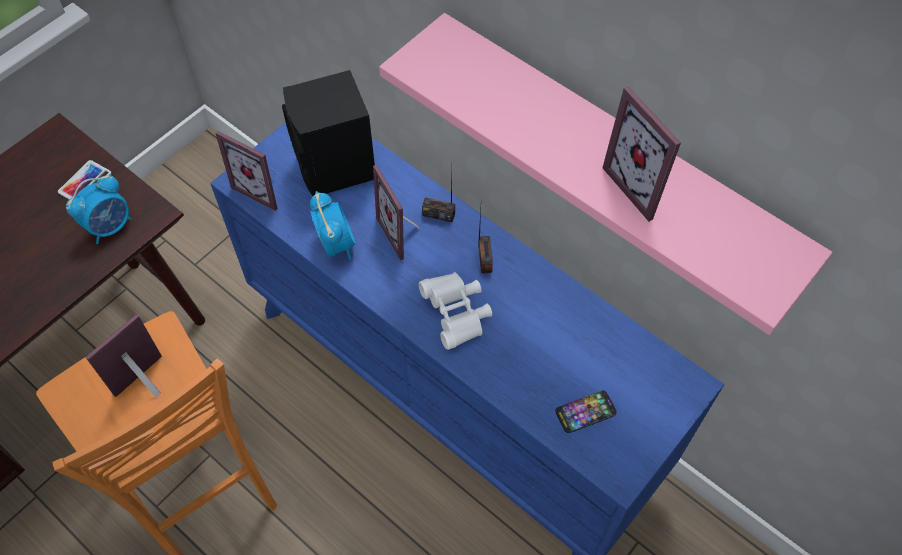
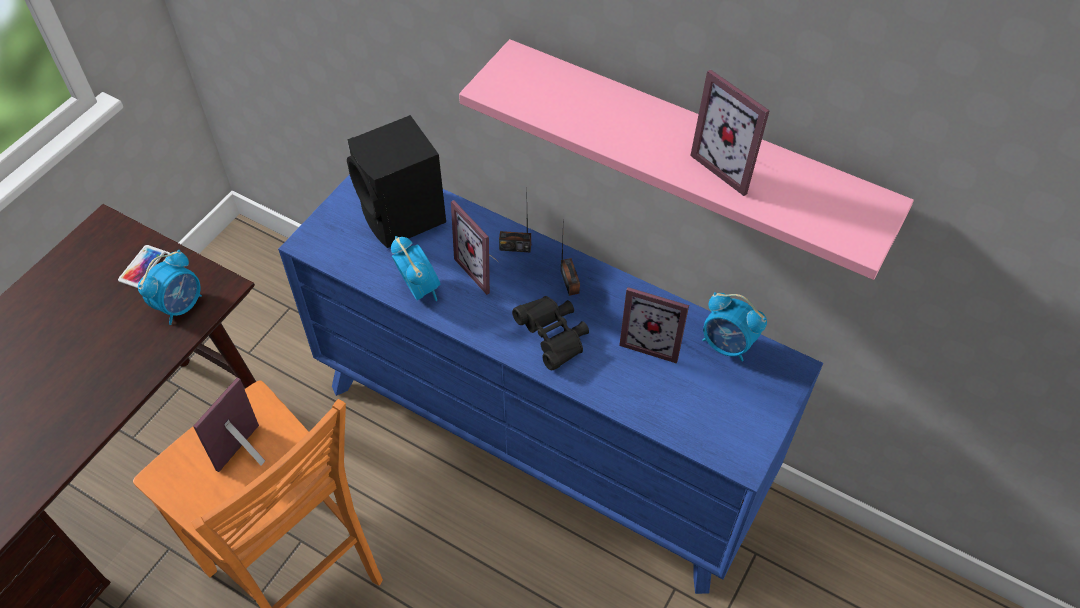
camera: 10 degrees left, 5 degrees down
picture frame [215,131,278,211] -> picture frame moved to [619,287,689,364]
white binoculars [419,272,492,350] -> black binoculars [512,296,589,370]
phone [556,390,617,433] -> none
none -> alarm clock [702,292,767,362]

